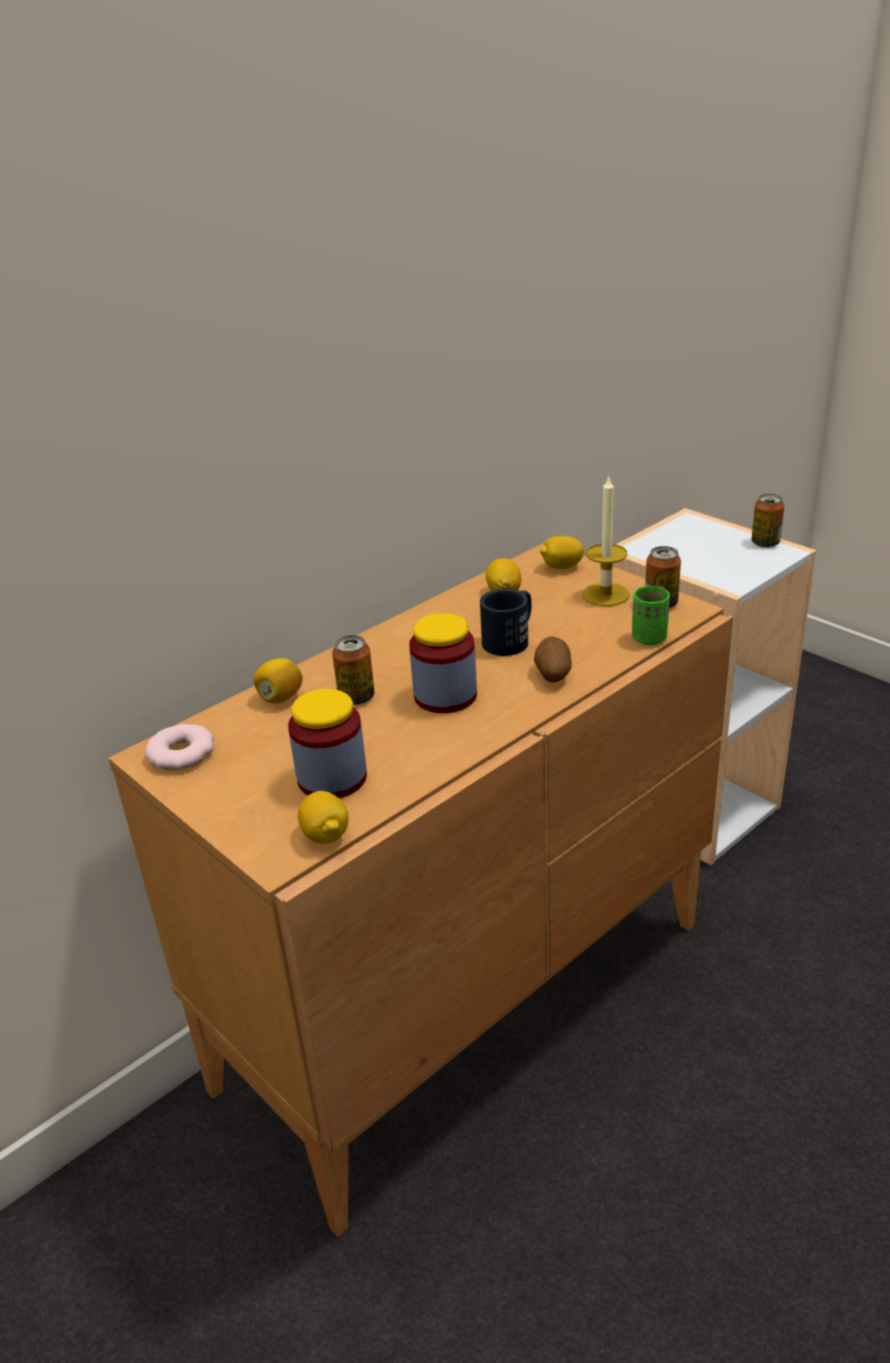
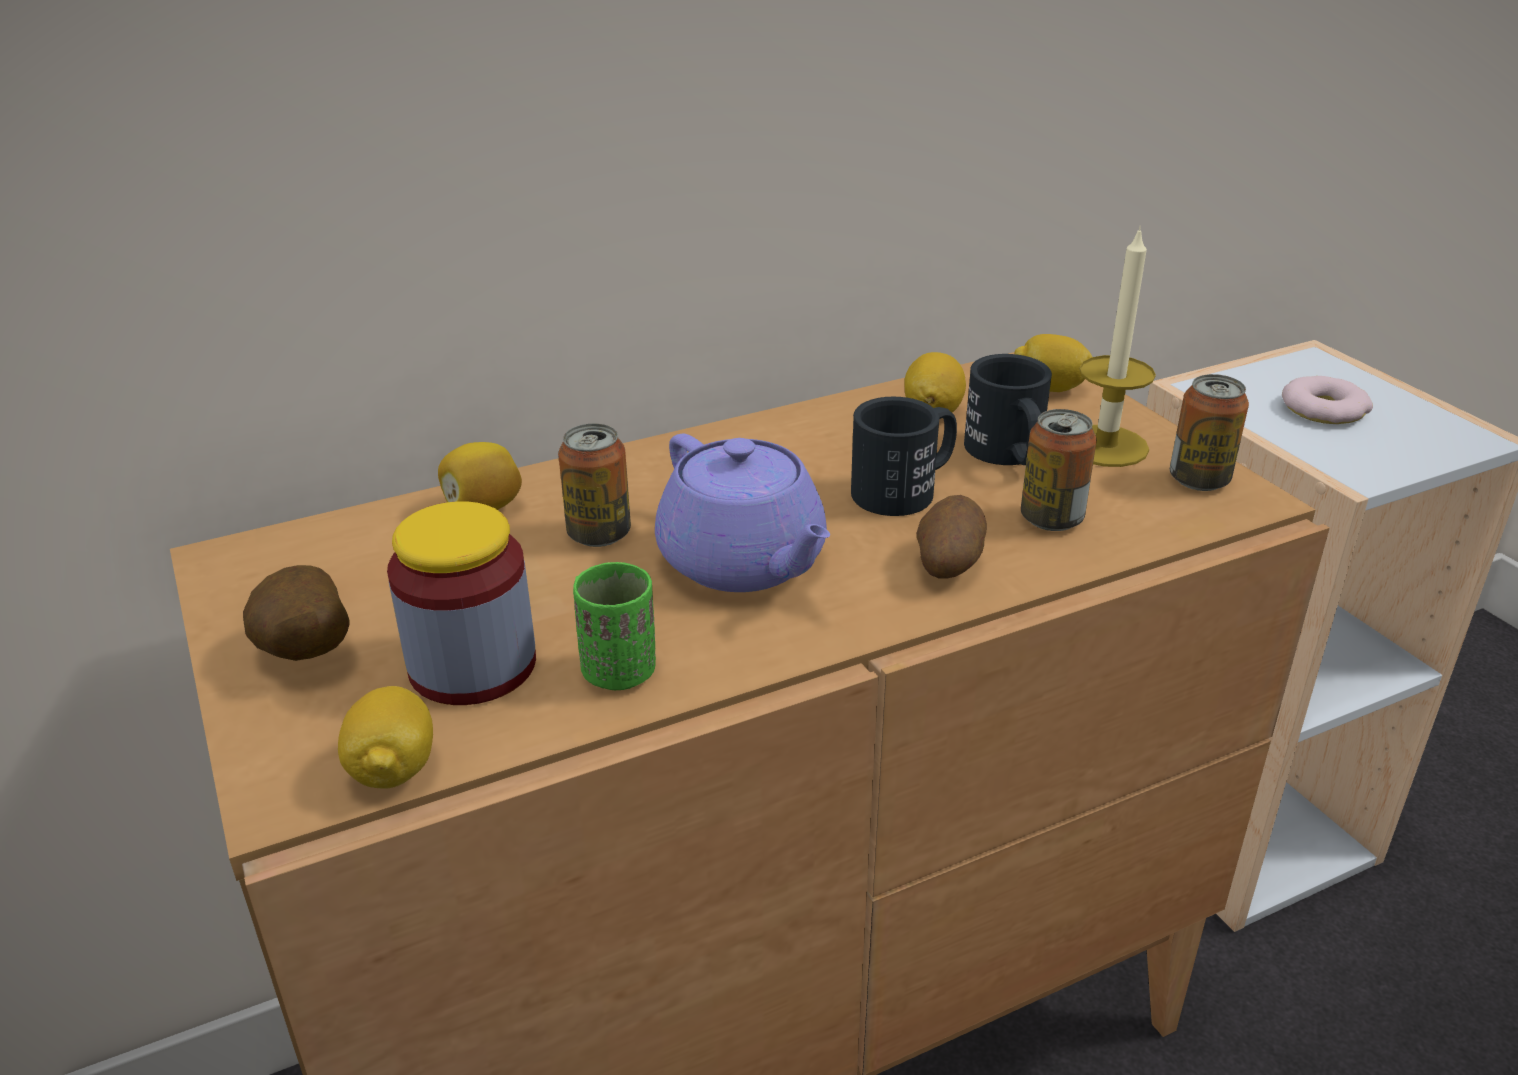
camera: 15 degrees right, 0 degrees up
donut [145,724,214,770] -> donut moved to [1282,376,1373,424]
jar [409,613,477,713] -> purple teapot [655,434,830,592]
green cup [632,586,670,645] -> green cup moved to [573,562,656,690]
can [752,494,784,548] -> can moved to [1021,409,1097,531]
none -> potato [243,565,350,661]
none -> black mug [964,354,1052,465]

